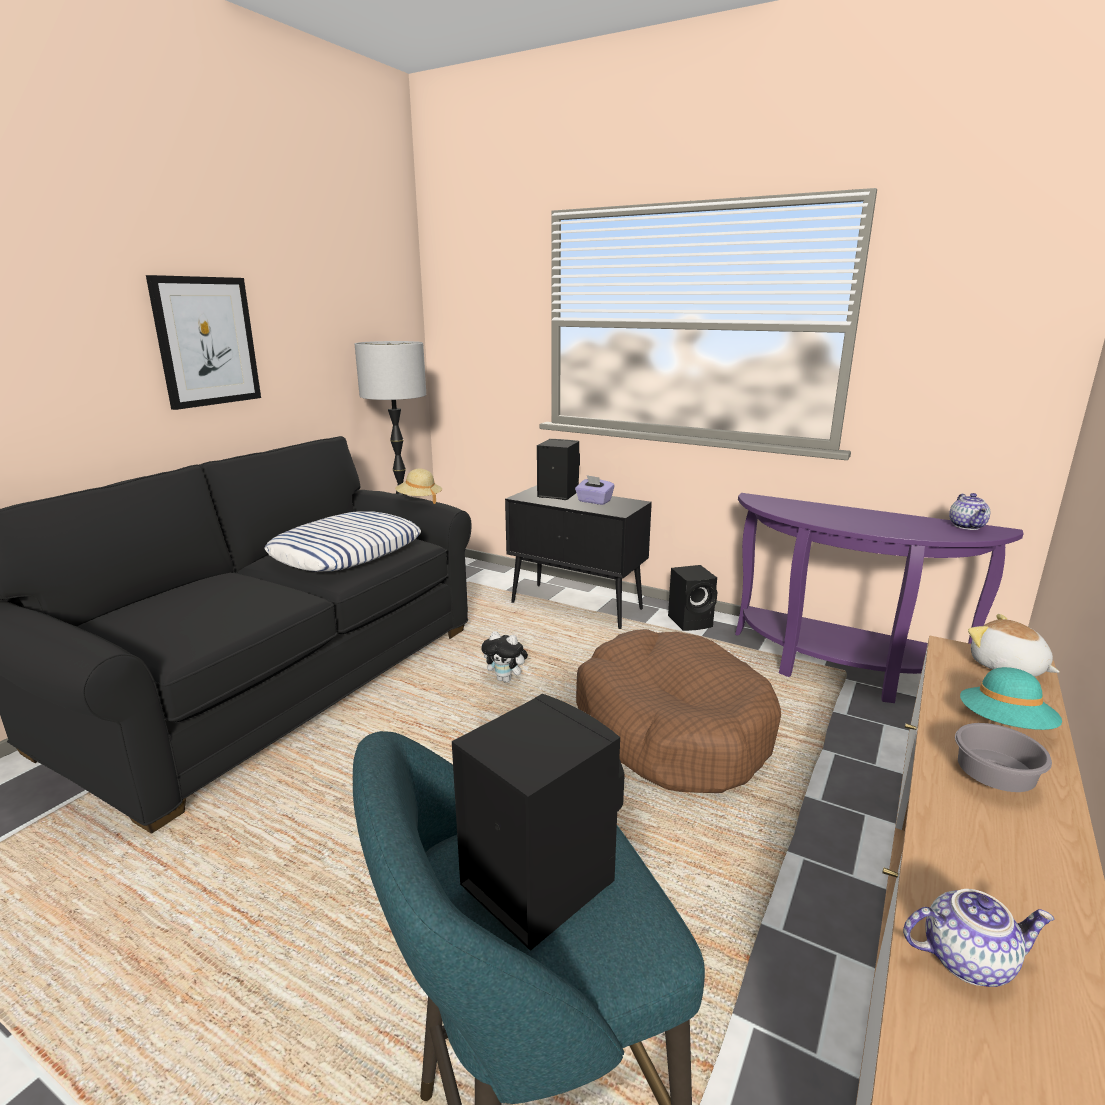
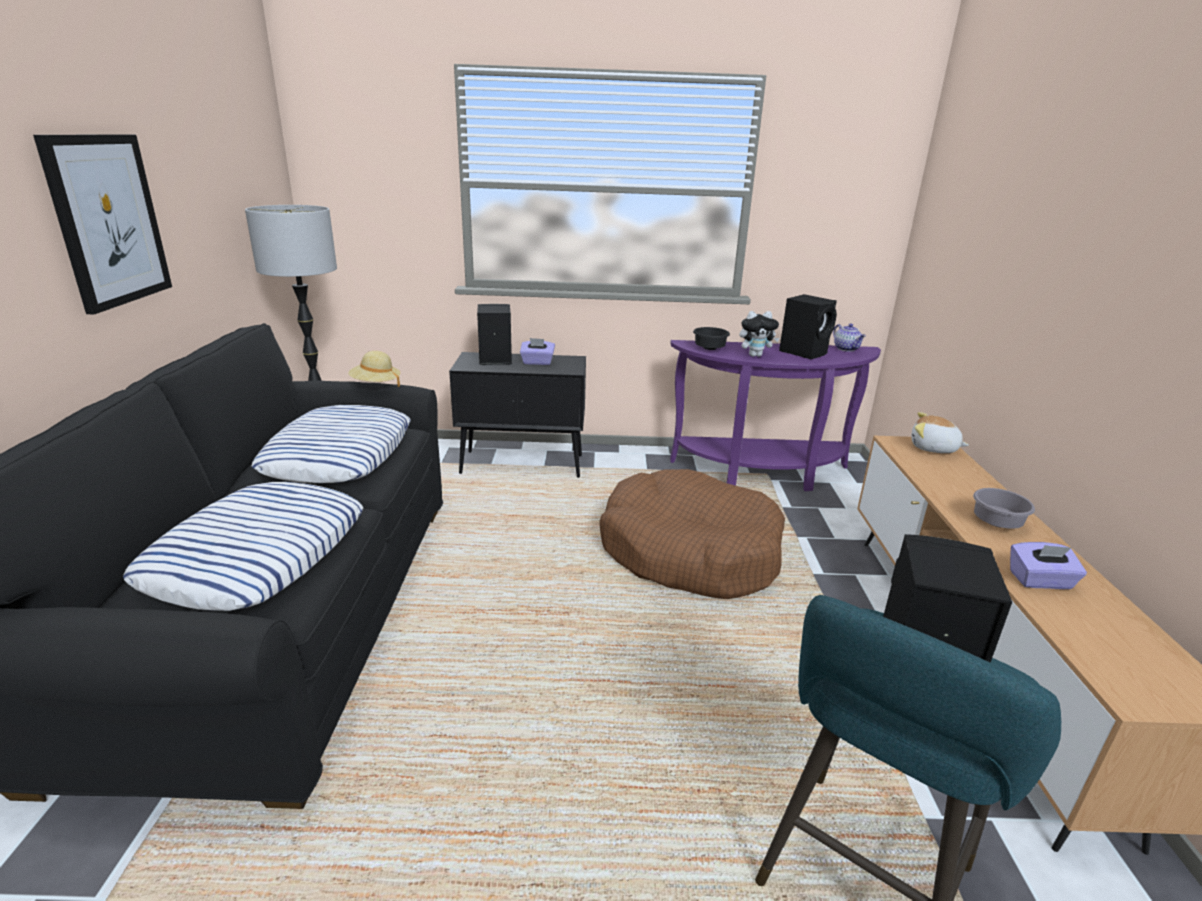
camera: 30 degrees left, 5 degrees up
plush toy [481,631,528,683] -> plush toy moved to [739,311,779,357]
black speaker [668,565,717,631] -> black speaker moved to [779,294,837,359]
teapot [903,889,1054,987] -> none
turquoise hat [960,667,1062,730] -> none
none -> pillow [123,482,363,611]
none -> black bowl [693,327,730,350]
none -> purple tissue box [1010,542,1087,589]

